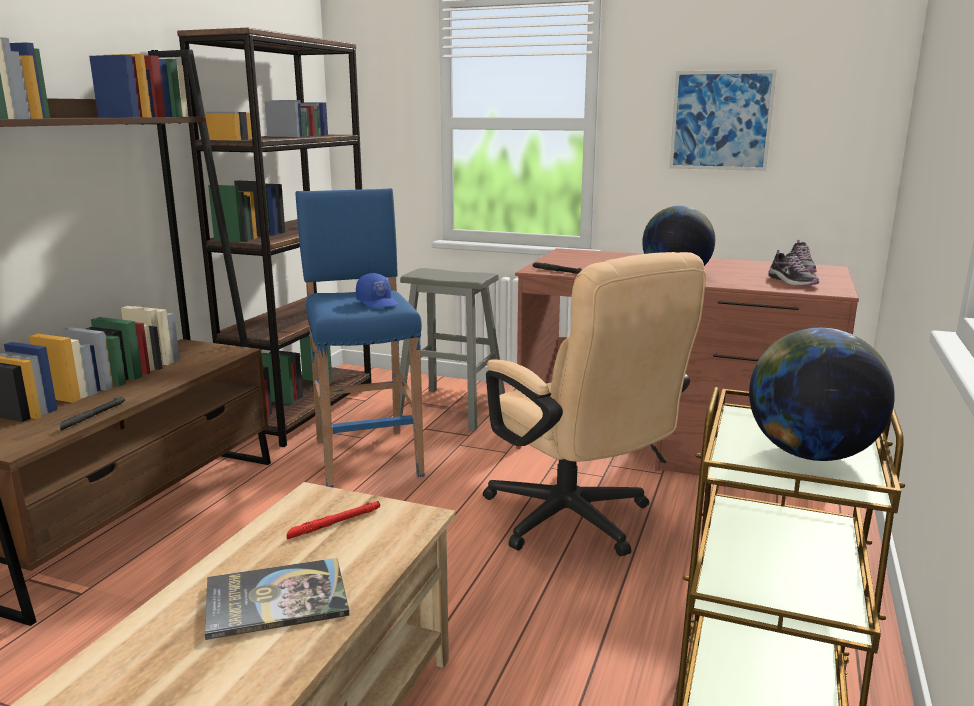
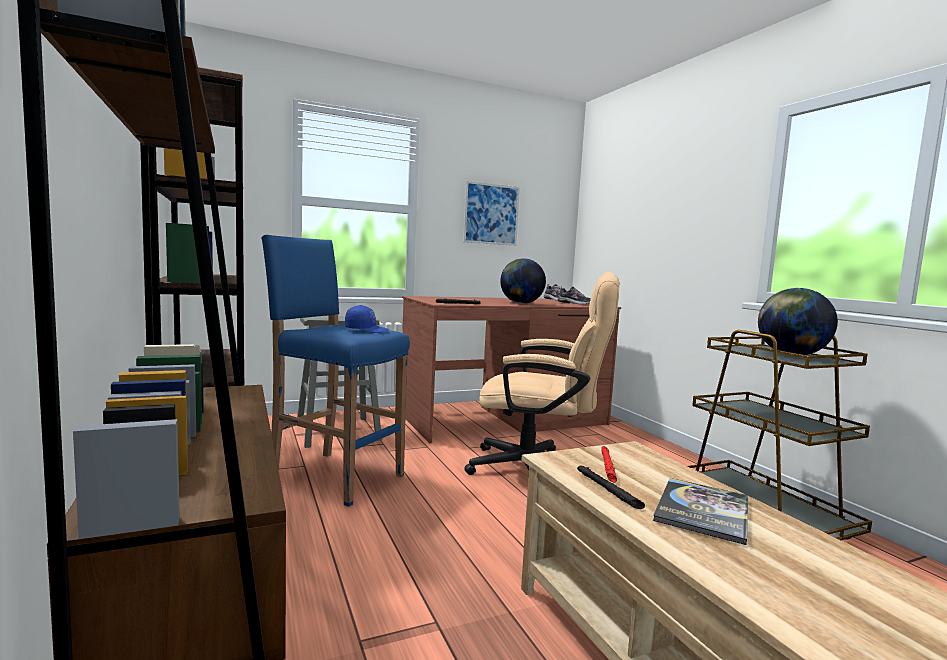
camera: 45 degrees left, 10 degrees down
black flashlight [60,397,125,431] -> black flashlight moved to [577,466,645,509]

